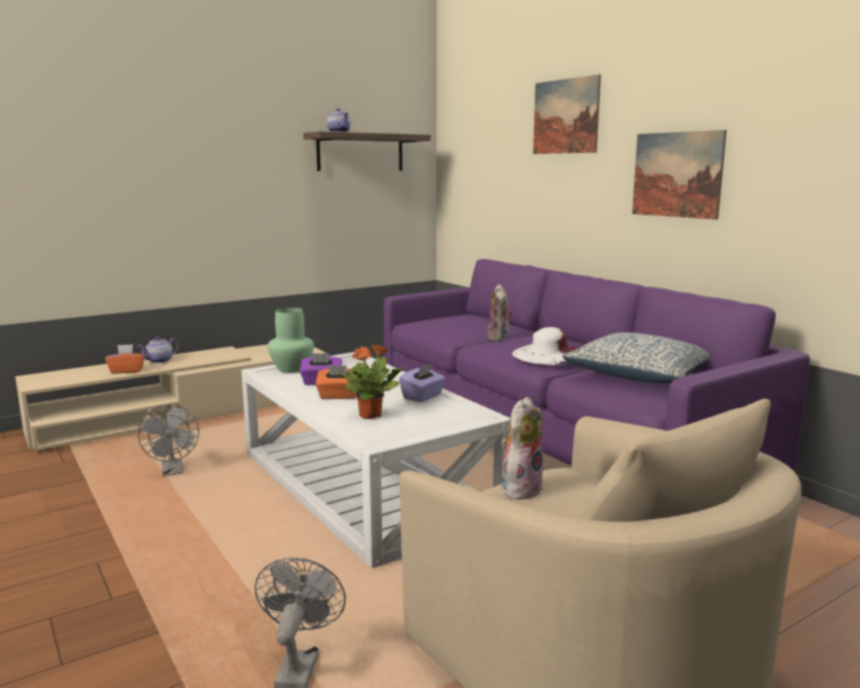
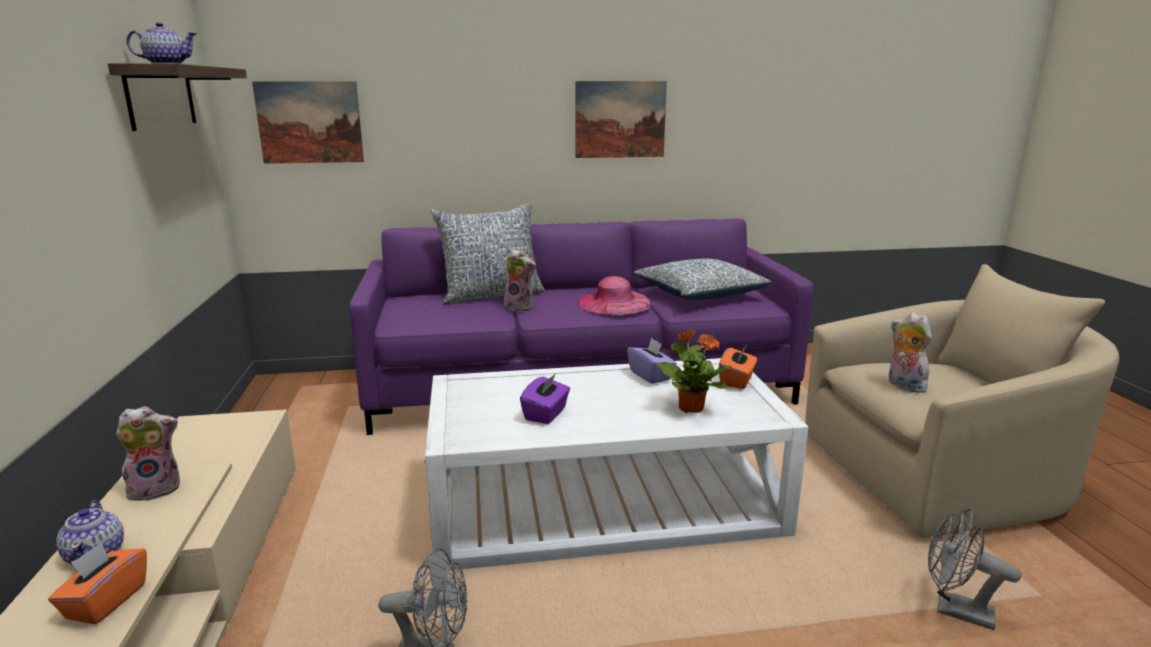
camera: 65 degrees left, 5 degrees up
green vase [268,308,314,373] -> none
orange tissue box [315,365,357,399] -> orange tissue box moved to [719,344,757,389]
white hat [512,327,579,365] -> pink hat [577,276,652,315]
picture [533,74,601,154] -> picture moved to [252,81,364,164]
none -> plush toy [116,406,180,501]
none -> pillow [431,203,545,304]

